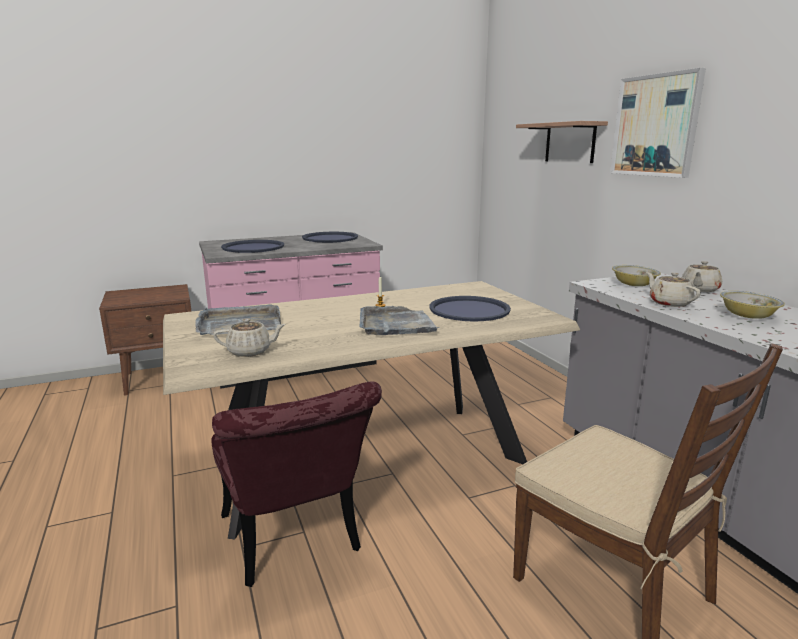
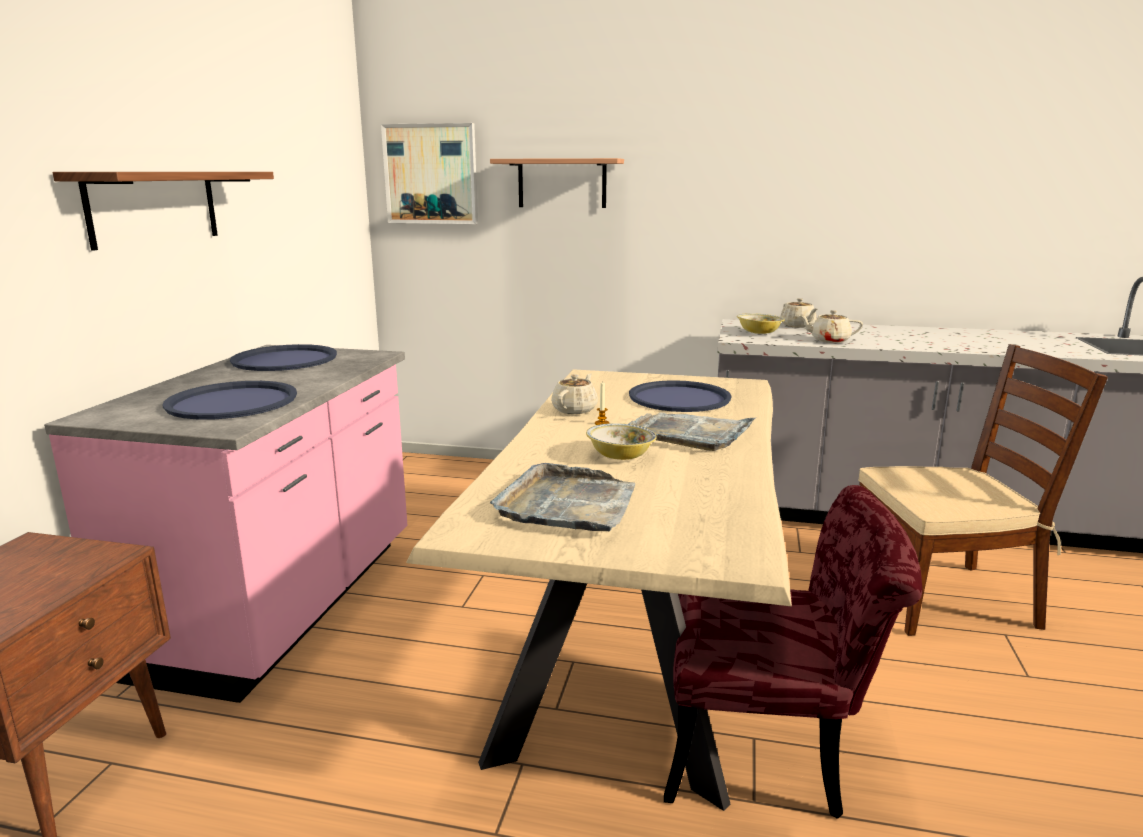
camera: 55 degrees left, 0 degrees up
beige teapot [213,318,286,357] -> beige teapot moved to [551,373,598,414]
picture [610,68,706,178] -> picture moved to [381,123,478,224]
bowl [720,291,785,319] -> bowl moved to [586,423,657,460]
none -> shelf [53,172,274,251]

